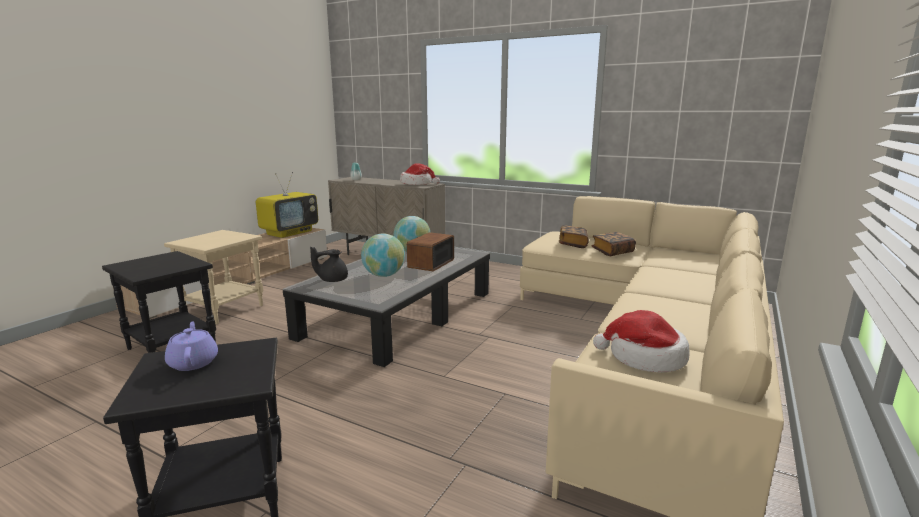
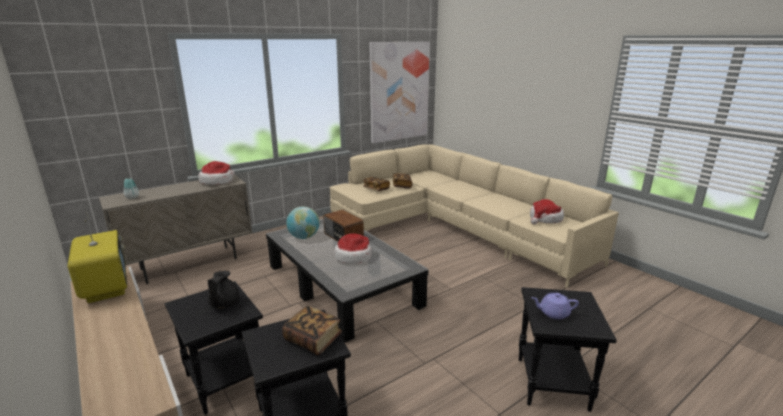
camera: 65 degrees left, 5 degrees up
beige side table [164,230,263,325] -> black side table [165,281,263,415]
black teapot [310,247,348,282] -> black teapot moved to [208,270,240,308]
globe [361,234,405,277] -> hat [334,233,371,264]
none -> book [282,306,342,355]
none -> picture [369,42,430,143]

